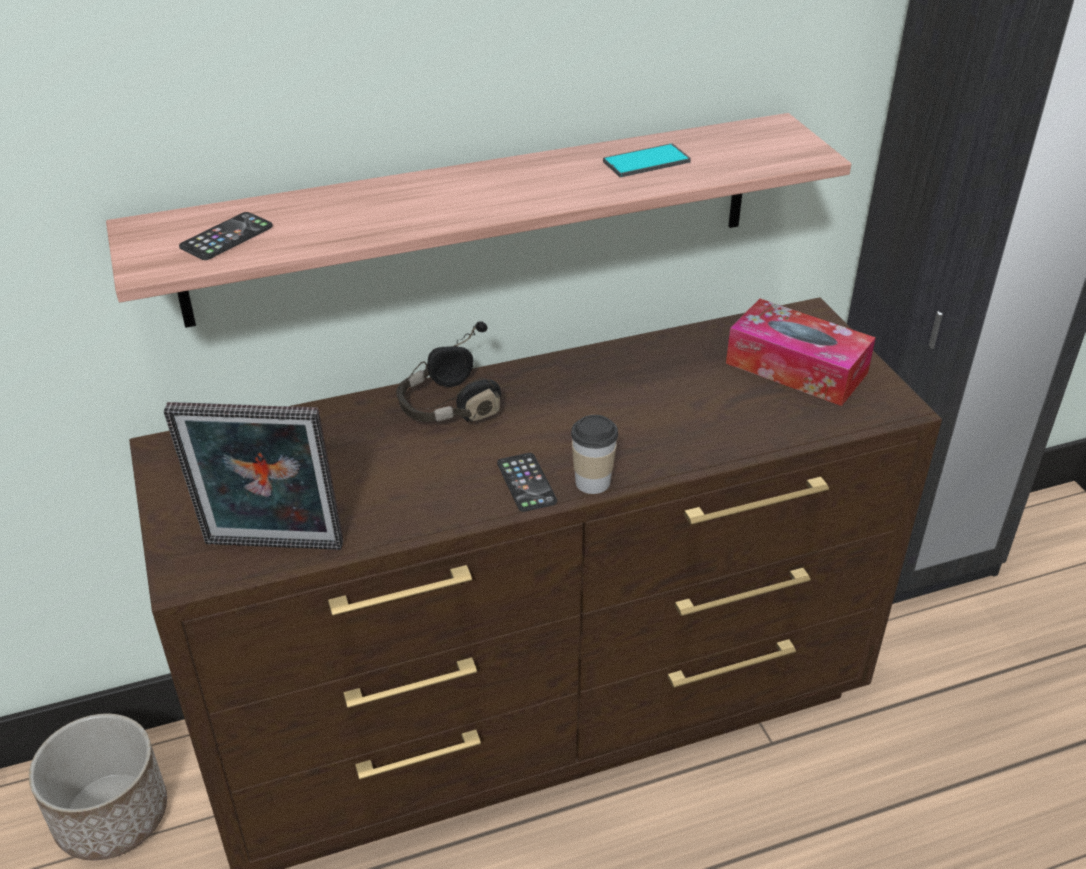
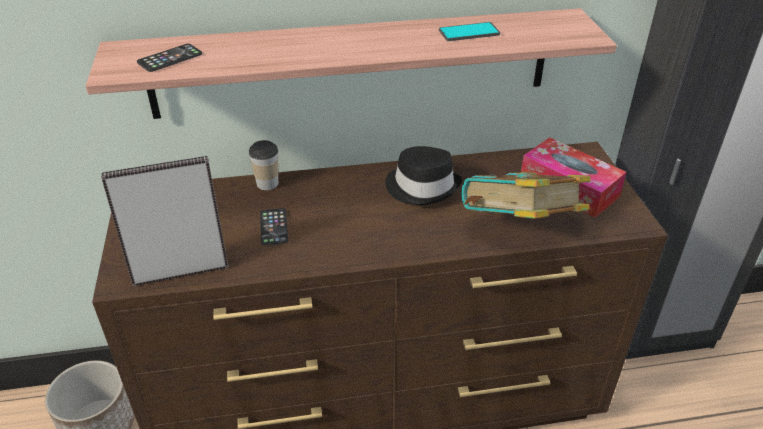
camera: 10 degrees right, 0 degrees up
picture frame [164,402,344,550] -> picture frame turned 150 degrees clockwise [101,156,229,286]
black headphones [396,321,501,422] -> none
phone [497,453,557,512] -> phone moved to [260,208,288,245]
cup [571,415,618,494] -> cup moved to [249,140,279,190]
none -> black hat [385,146,462,205]
none -> book [461,171,591,219]

